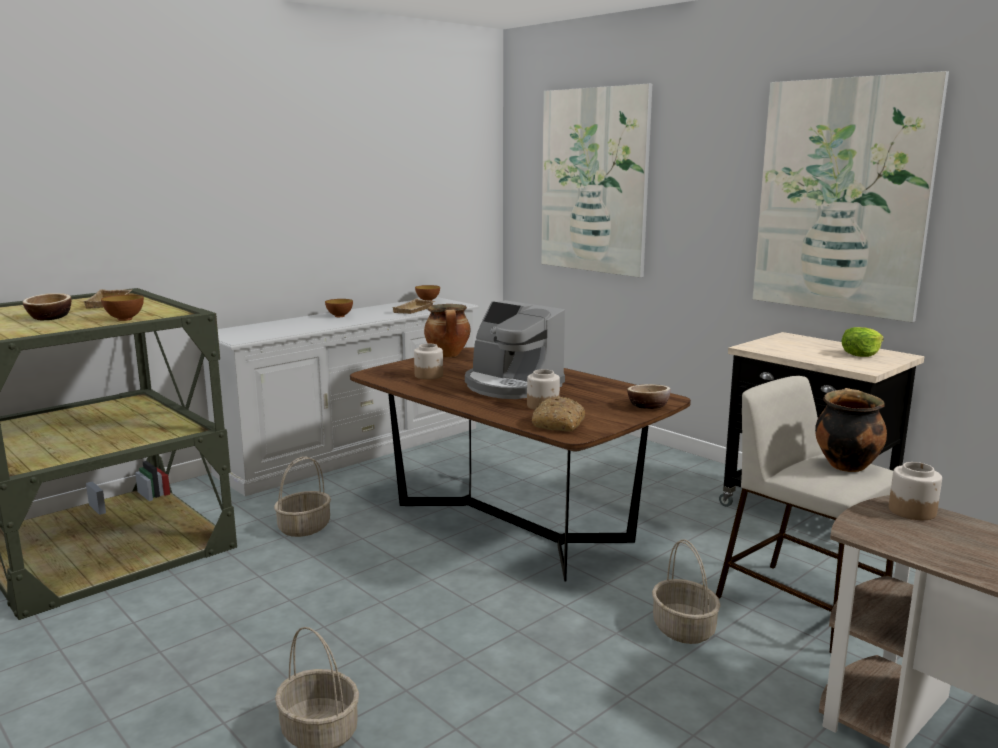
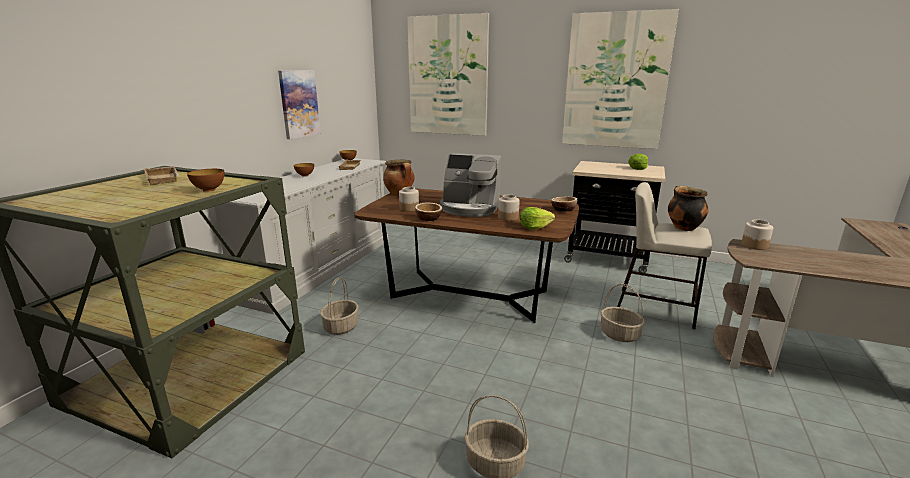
camera: 25 degrees left, 5 degrees up
bowl [23,293,71,320] -> bowl moved to [415,203,442,221]
bread [532,396,585,432] -> lettuce [520,207,555,230]
none -> picture [278,71,321,139]

